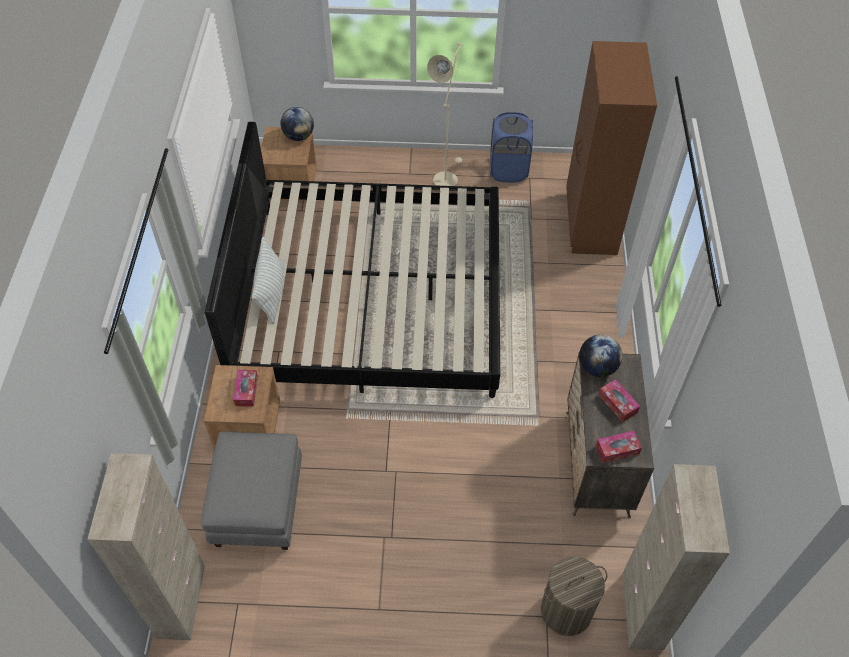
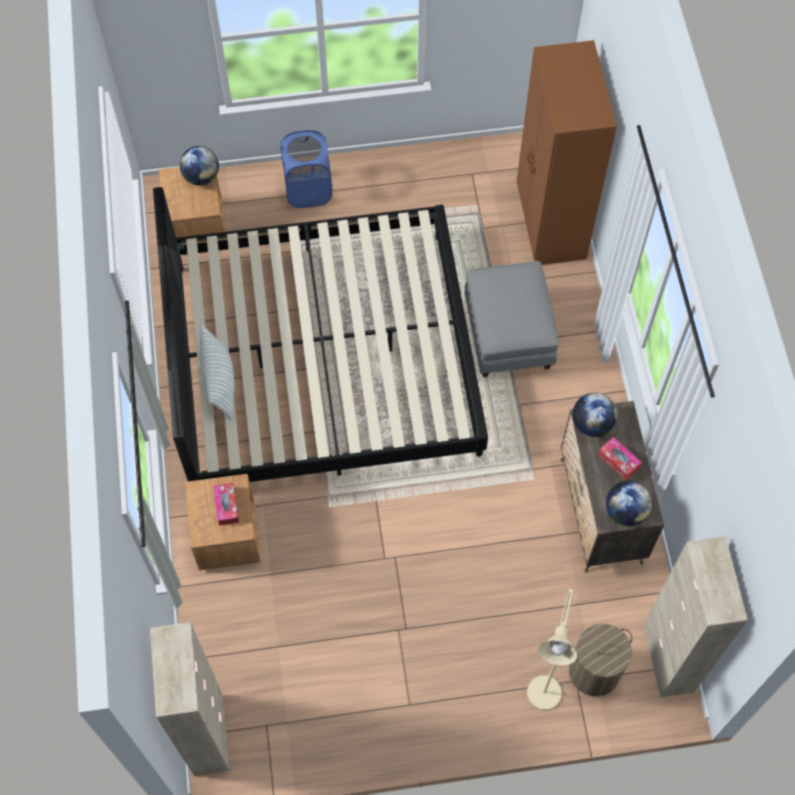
camera: 10 degrees left, 10 degrees up
grey ottoman [201,432,302,550] -> grey ottoman moved to [464,261,559,377]
beige floor lamp [427,42,463,186] -> beige floor lamp moved to [527,589,577,710]
blue laundry basket [490,112,533,183] -> blue laundry basket moved to [280,130,332,208]
tissue box [596,431,642,463] -> globe [606,481,652,526]

